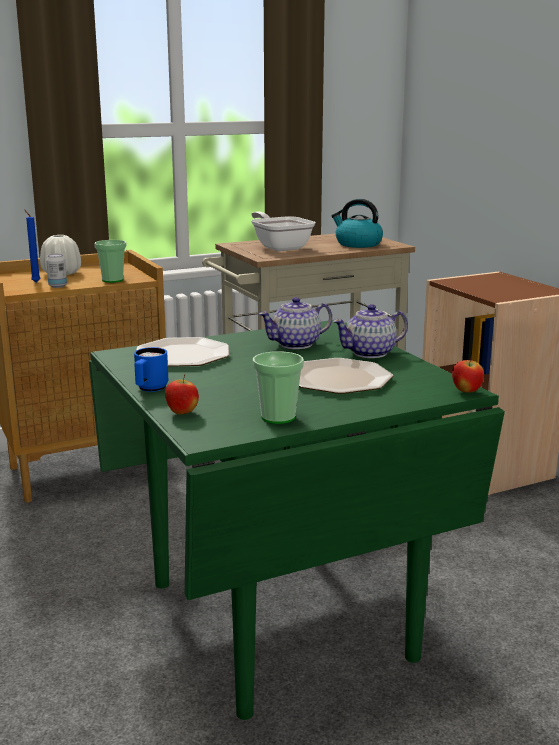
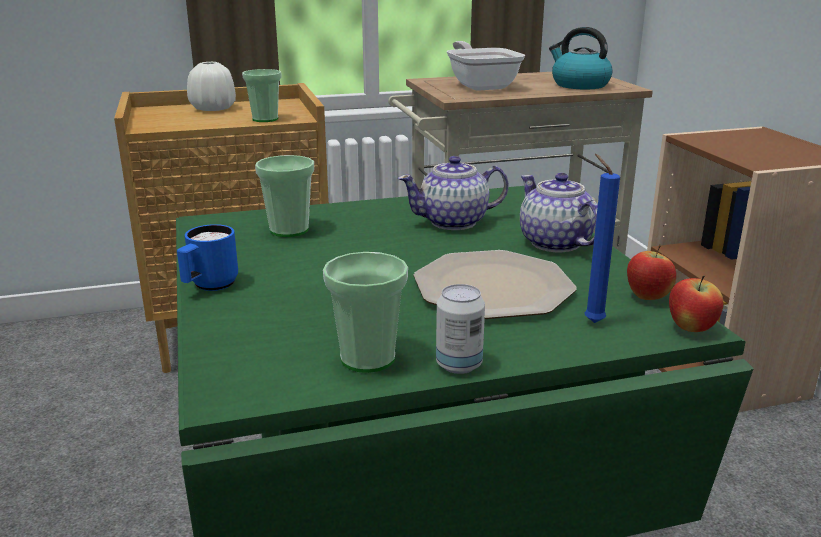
camera: 10 degrees right, 5 degrees up
blue candle [24,209,41,283] -> blue candle moved to [585,154,620,323]
can [46,254,67,288] -> can moved to [436,284,485,374]
plate [136,337,229,367] -> cup [255,155,314,237]
apple [165,374,199,414] -> apple moved to [627,245,676,300]
teapot [333,304,408,358] -> teapot turned 75 degrees clockwise [520,173,598,252]

